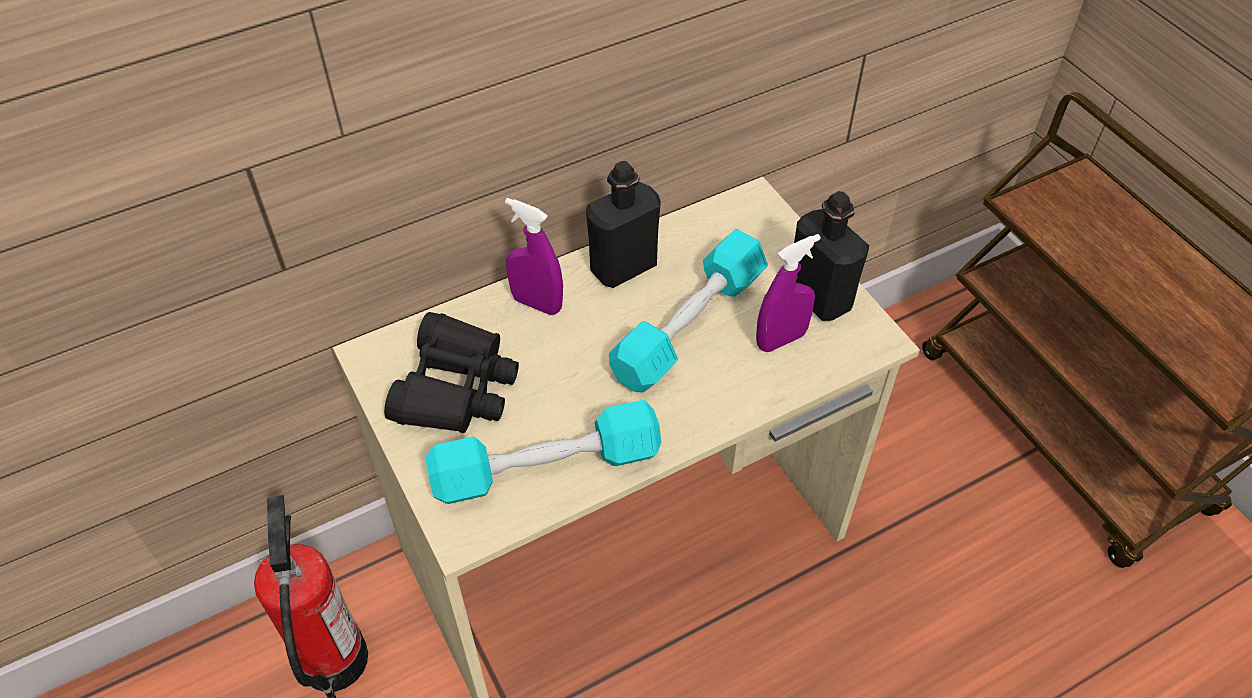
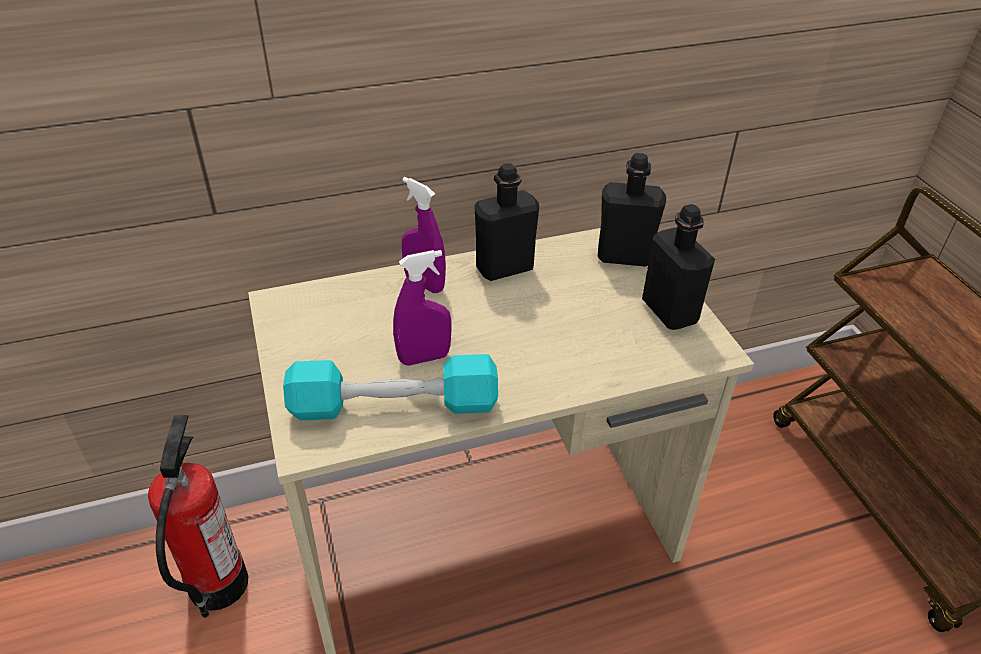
camera: 10 degrees right, 10 degrees down
black binoculars [384,312,519,433] -> none
turquoise dumbbell [609,229,768,392] -> none
purple spray bottle [756,234,821,352] -> purple spray bottle moved to [393,250,452,366]
none -> black bottle [598,153,666,267]

